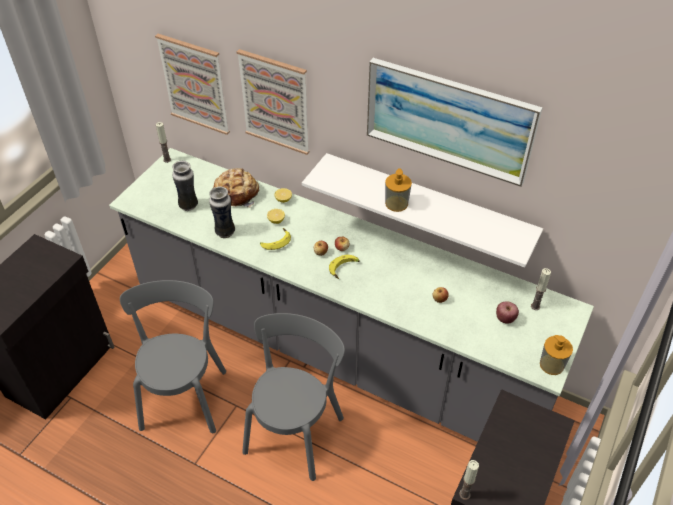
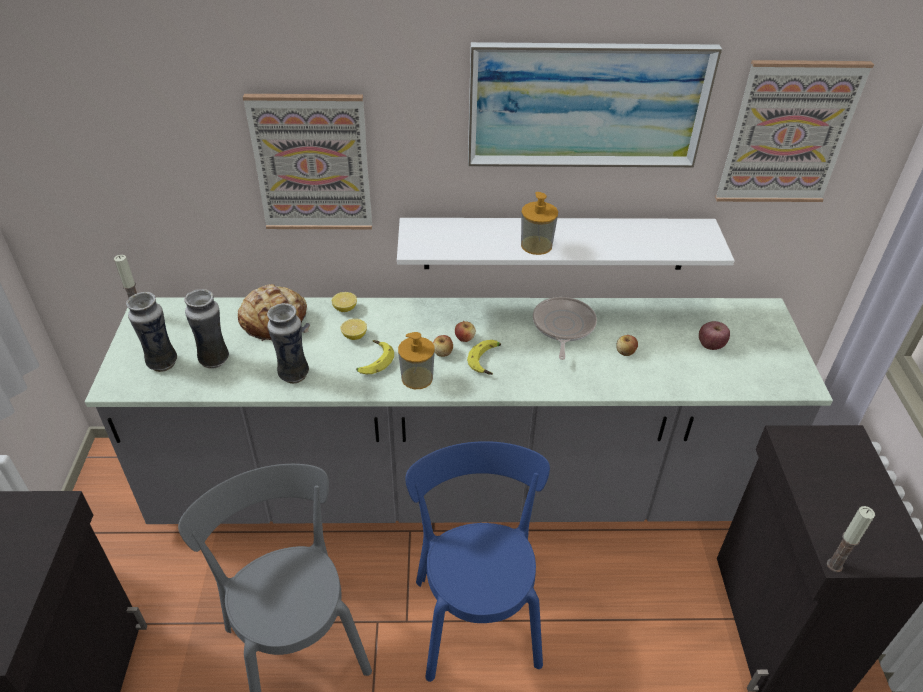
camera: 30 degrees left, 5 degrees down
picture [155,34,230,135] -> picture moved to [715,60,874,202]
grey chair [242,313,345,481] -> blue chair [405,441,550,682]
candle [531,268,551,310] -> none
soap dispenser [540,335,573,375] -> soap dispenser moved to [398,332,435,389]
none -> vase [126,292,177,372]
none -> frying pan [533,297,597,360]

